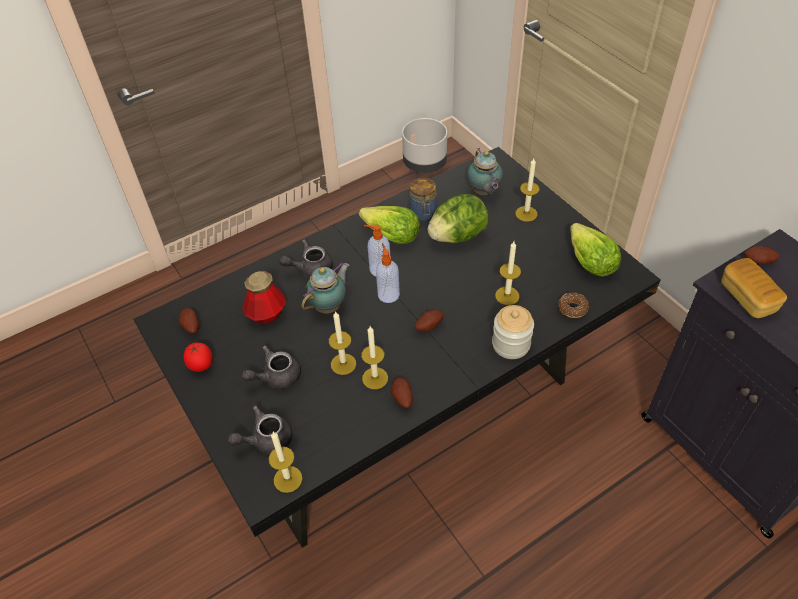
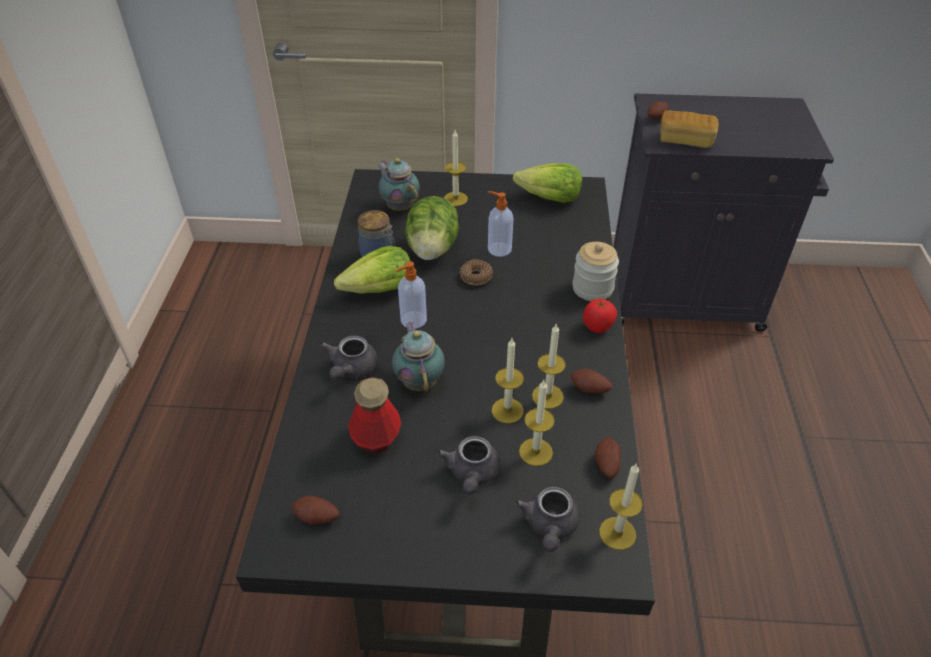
camera: 55 degrees left, 5 degrees down
tomato [184,342,213,372] -> tomato moved to [583,299,617,333]
soap dispenser [376,243,400,303] -> soap dispenser moved to [488,191,513,257]
grey planter [402,118,447,173] -> none
potato [415,310,444,332] -> potato moved to [595,438,621,478]
teapot [467,148,503,195] -> teapot turned 150 degrees counterclockwise [377,158,420,211]
candle [495,241,521,305] -> candle moved to [519,380,555,466]
donut [558,293,589,318] -> donut moved to [459,259,493,285]

